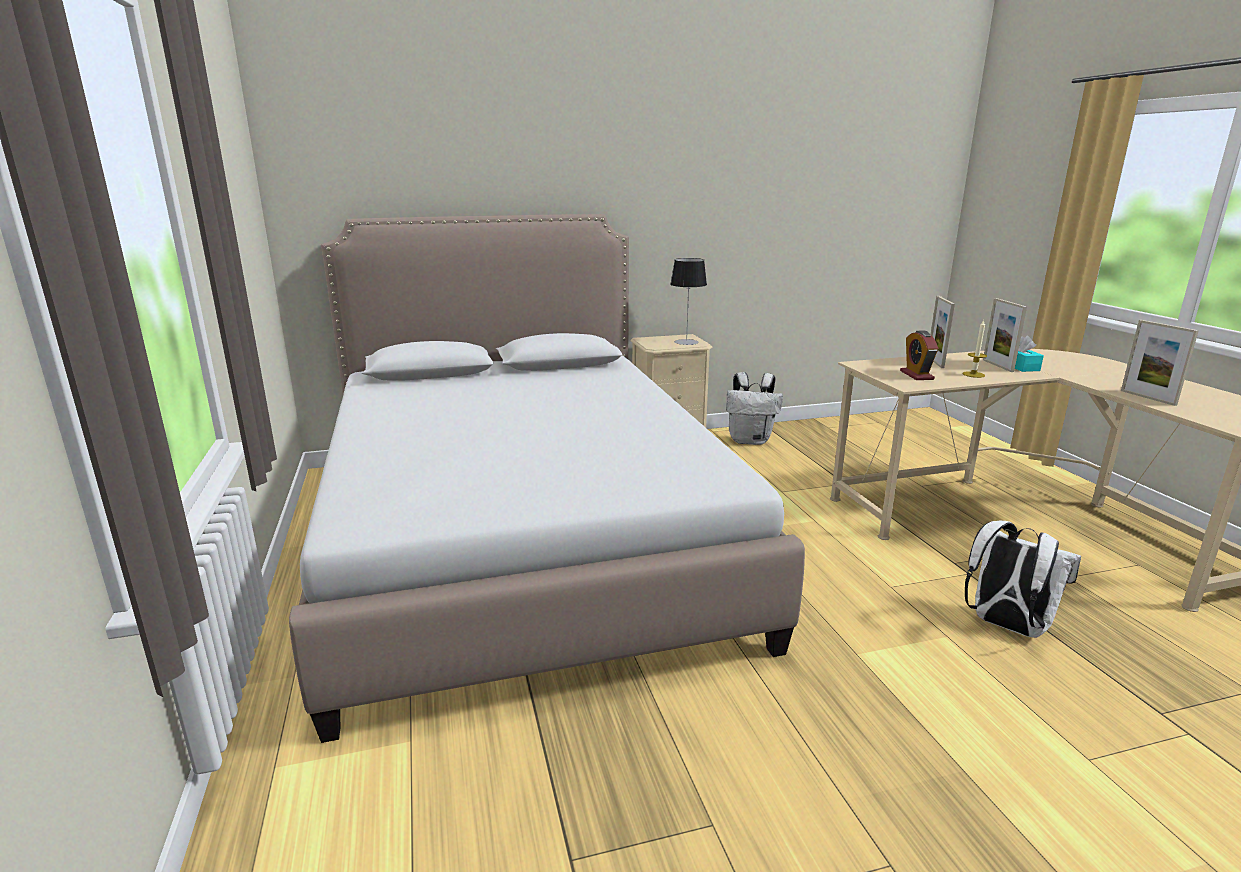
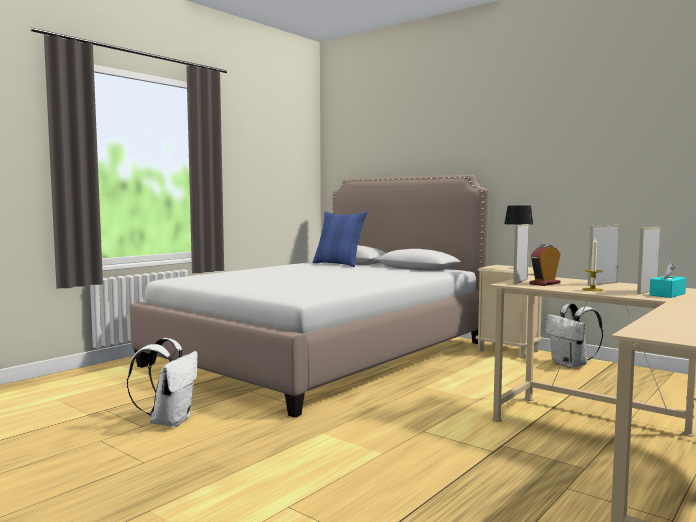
camera: 55 degrees right, 15 degrees down
white backpack [965,521,1081,638] -> white backpack moved to [127,338,197,427]
picture frame [1121,320,1199,406] -> picture frame moved to [513,224,529,284]
none -> blue pillow [313,211,367,267]

